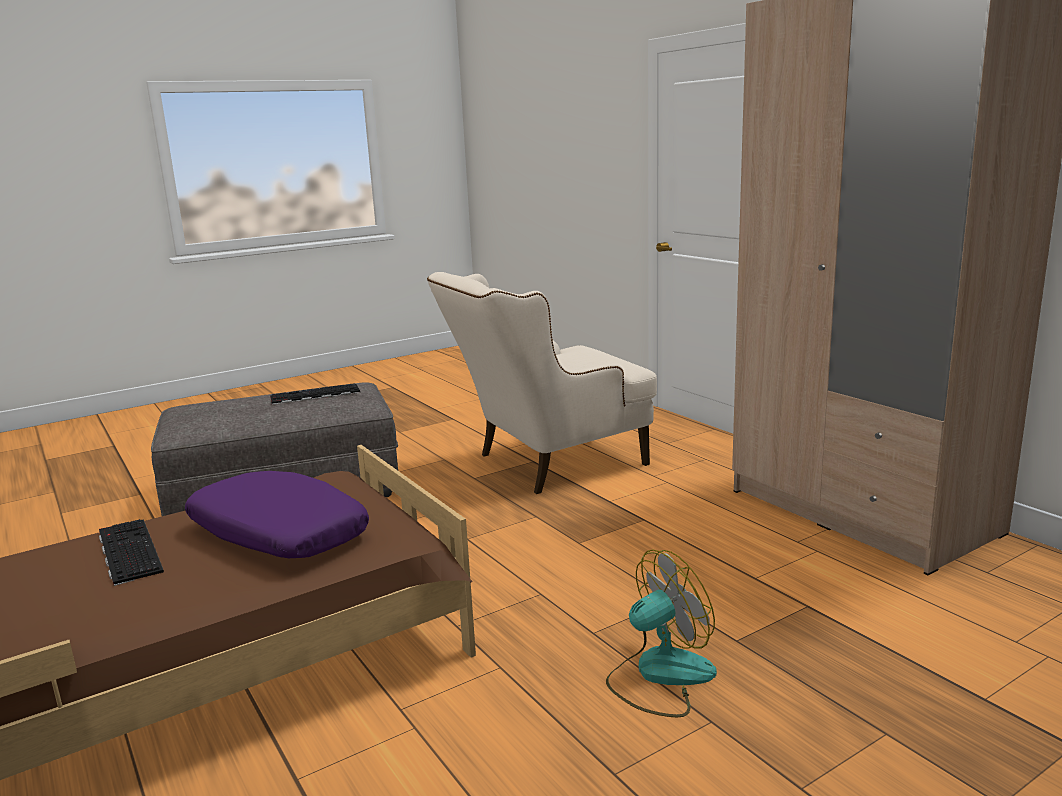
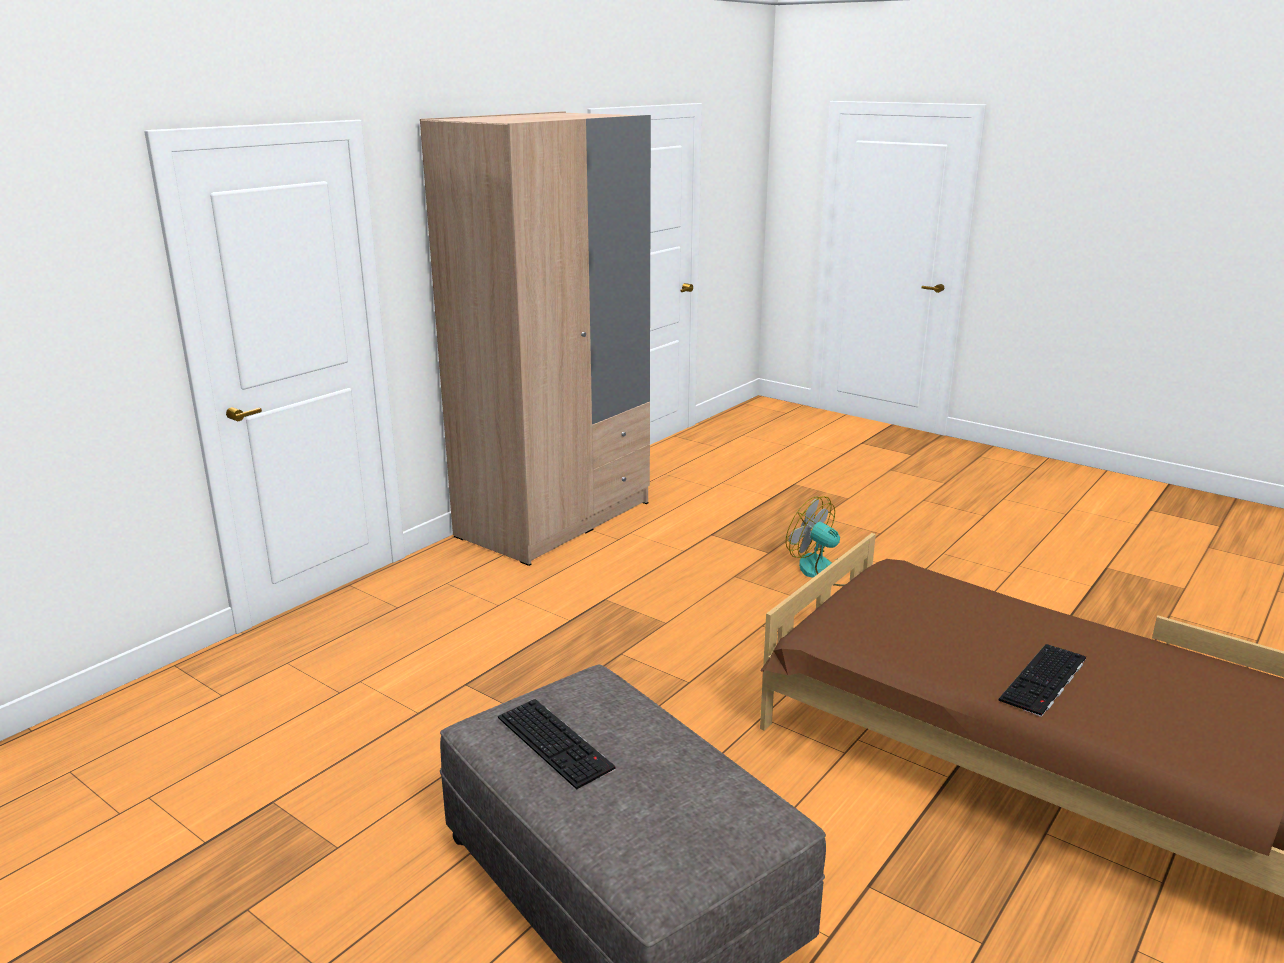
camera: 110 degrees left, 5 degrees up
purple pillow [185,471,369,558] -> none
beige armchair [427,272,657,494] -> none

